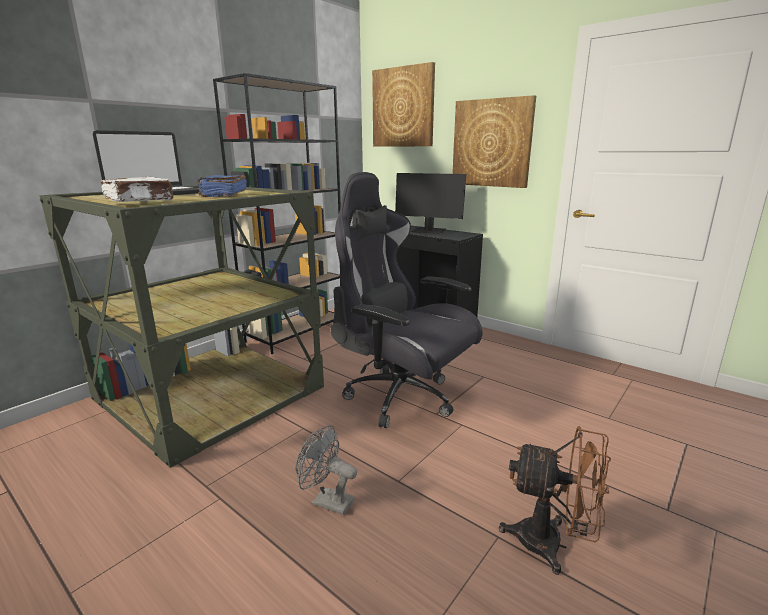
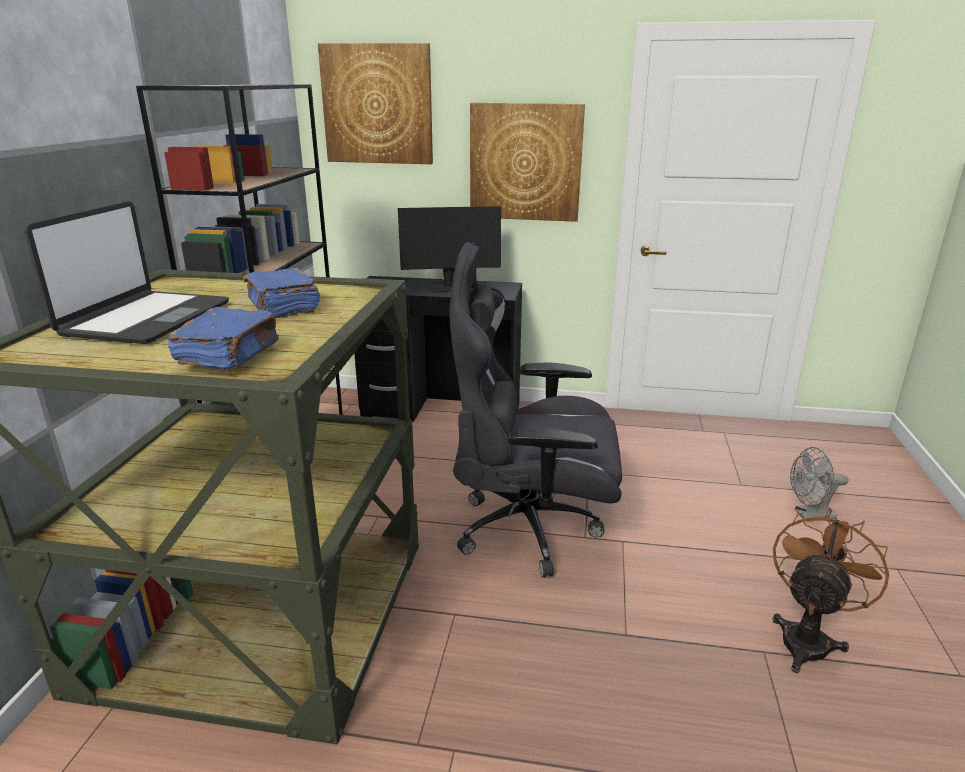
camera: 30 degrees left, 5 degrees up
white book [101,177,173,202] -> blue book [167,307,279,370]
grey fan [296,425,357,515] -> grey fan moved to [790,447,849,519]
brown fan [499,426,611,575] -> brown fan turned 45 degrees counterclockwise [773,508,889,673]

